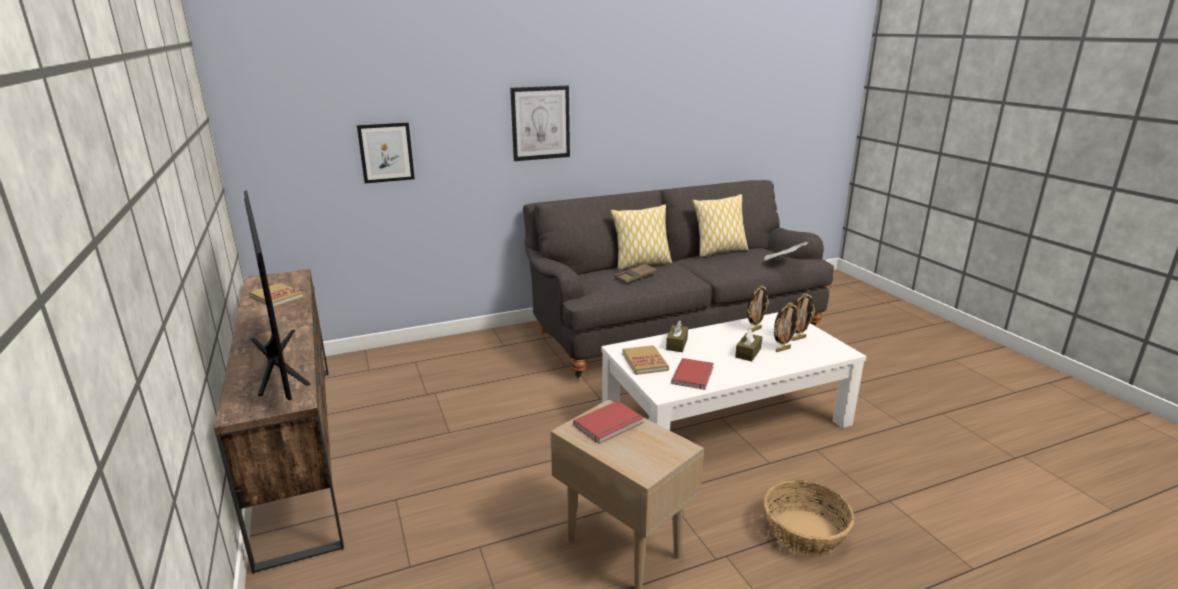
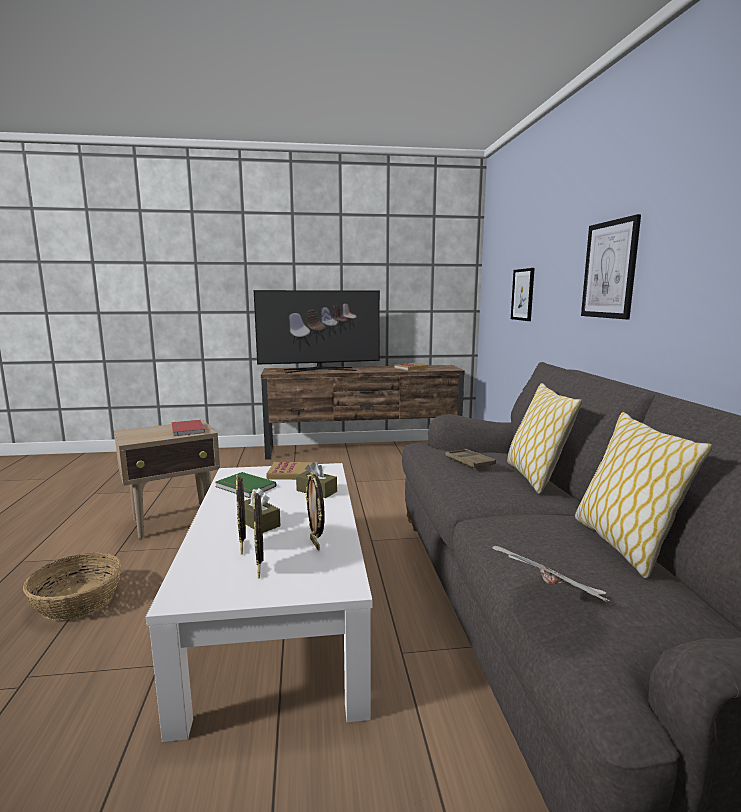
camera: 105 degrees right, 10 degrees down
red book [671,358,714,390] -> green book [215,472,276,498]

